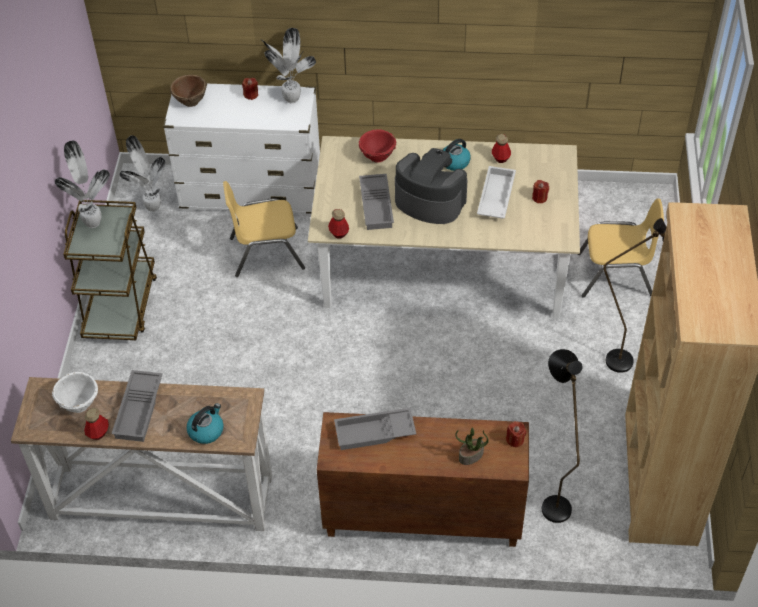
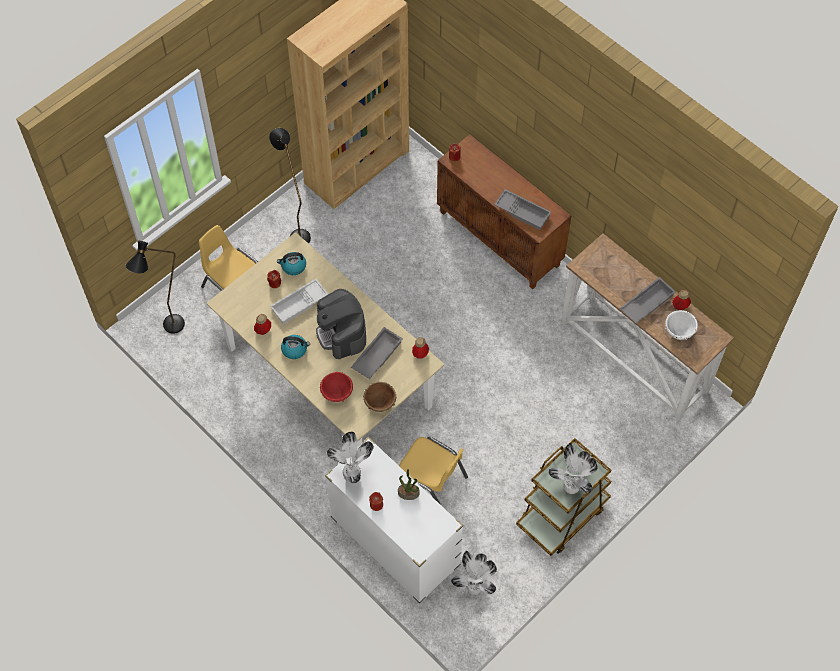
camera: 140 degrees left, 10 degrees up
brown bowl [170,75,207,107] -> brown bowl moved to [363,382,396,412]
kettle [186,403,224,444] -> kettle moved to [277,252,306,275]
potted plant [455,428,489,465] -> potted plant moved to [398,469,419,500]
black floor lamp [542,349,583,523] -> black floor lamp moved to [125,241,185,334]

